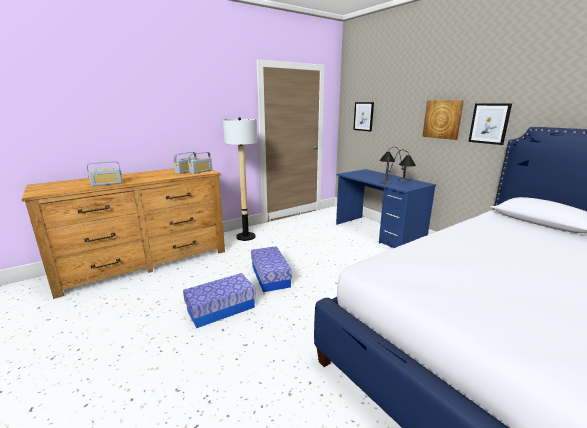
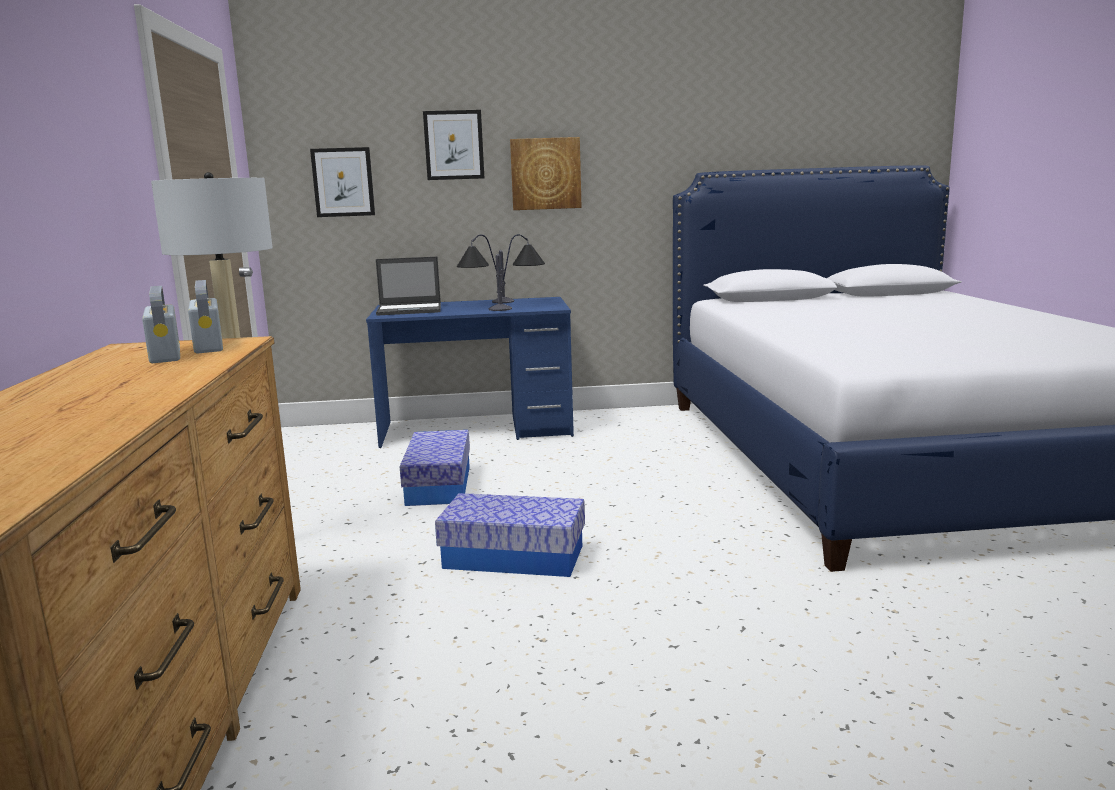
camera: 60 degrees left, 5 degrees down
radio [87,161,122,186] -> none
storage box [183,273,256,328] -> storage box moved to [400,430,470,506]
picture [468,103,512,145] -> picture moved to [423,110,484,180]
none -> laptop [376,256,441,315]

